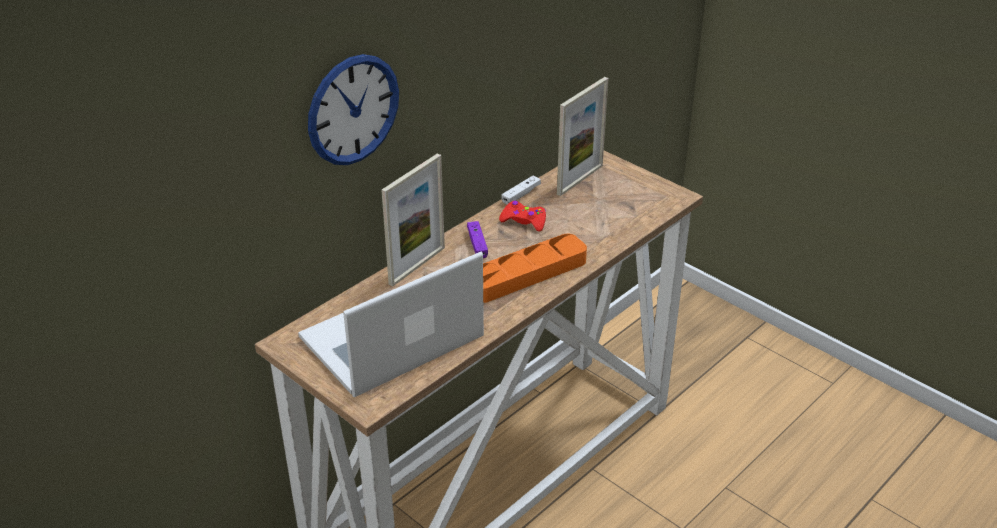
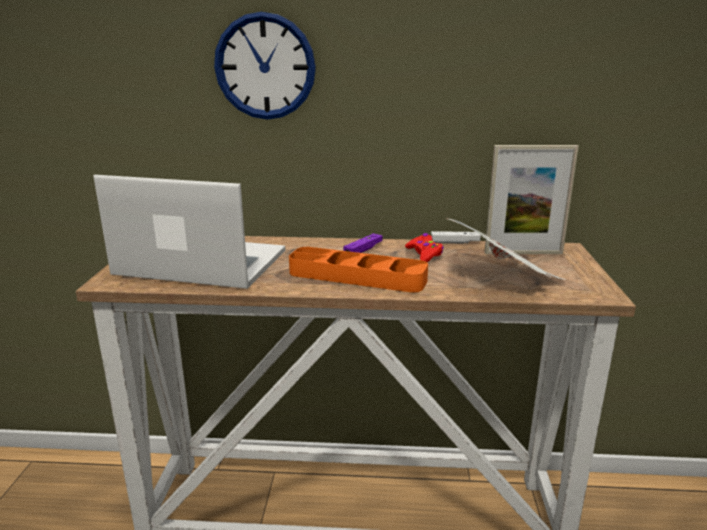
camera: 50 degrees right, 15 degrees down
picture frame [382,153,445,287] -> none
none -> newspaper [446,218,566,280]

